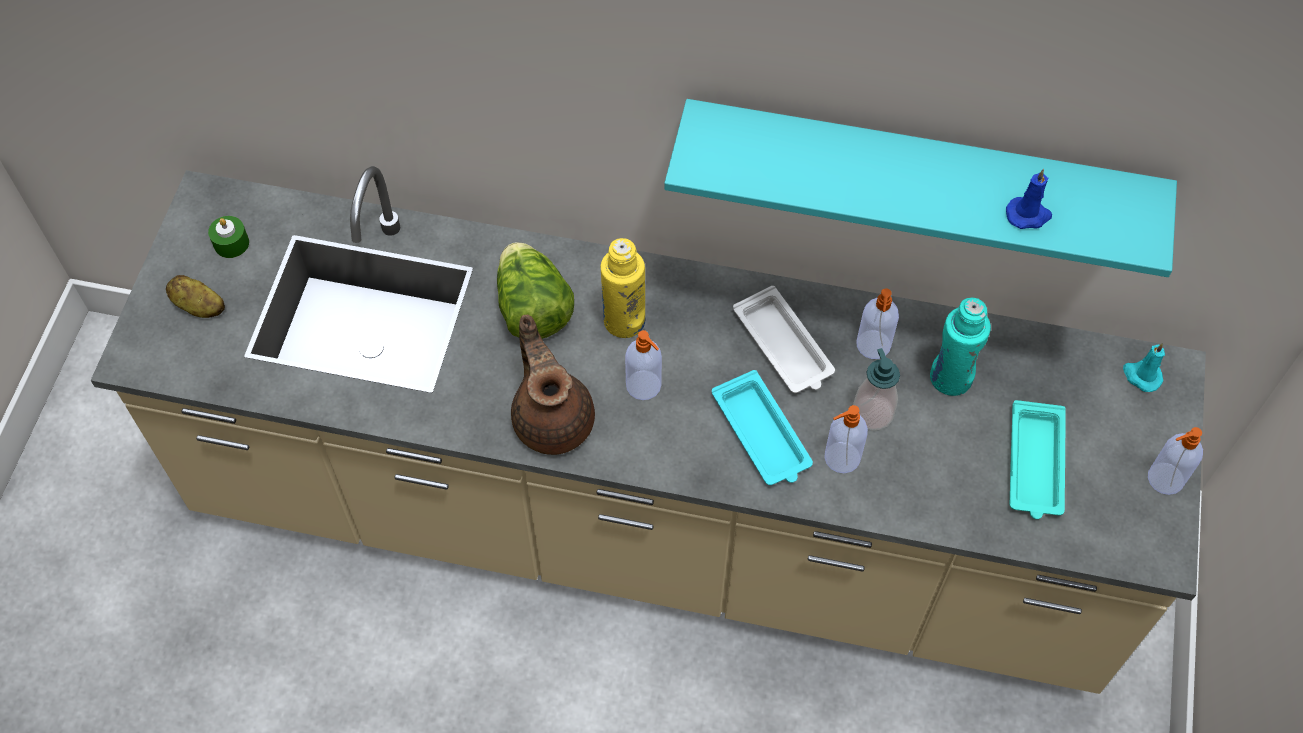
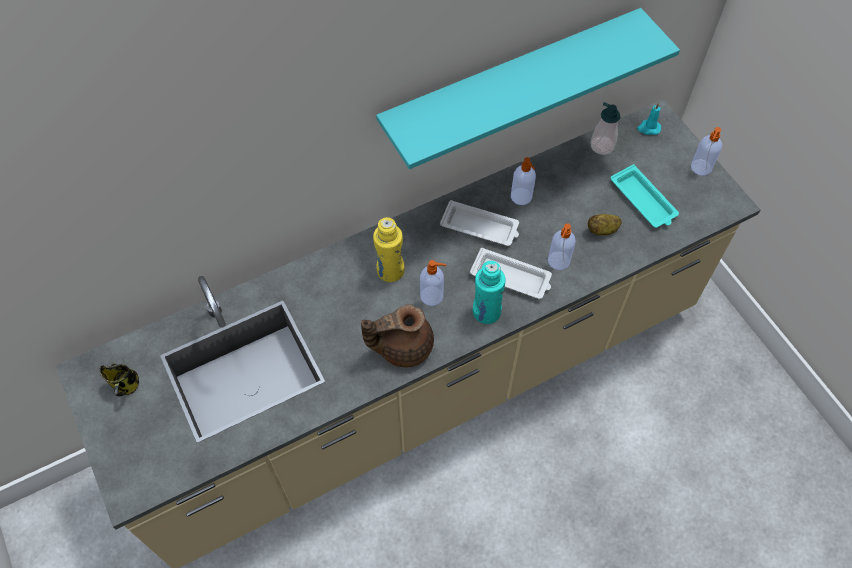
camera: 40 degrees left, 0 degrees up
potato [166,275,225,318] -> potato moved to [588,214,622,235]
green candle [208,216,249,258] -> mug [99,363,139,396]
lettuce [497,242,574,339] -> none
brown teapot [511,315,595,455] -> brown teapot turned 45 degrees counterclockwise [361,304,434,368]
turquoise tray [712,370,813,485] -> white tray [470,248,552,299]
soap dispenser [853,348,900,430] -> soap dispenser moved to [590,102,620,155]
turquoise bottle [930,298,991,396] -> turquoise bottle moved to [473,261,506,324]
blue candle [1006,169,1052,229] -> none

